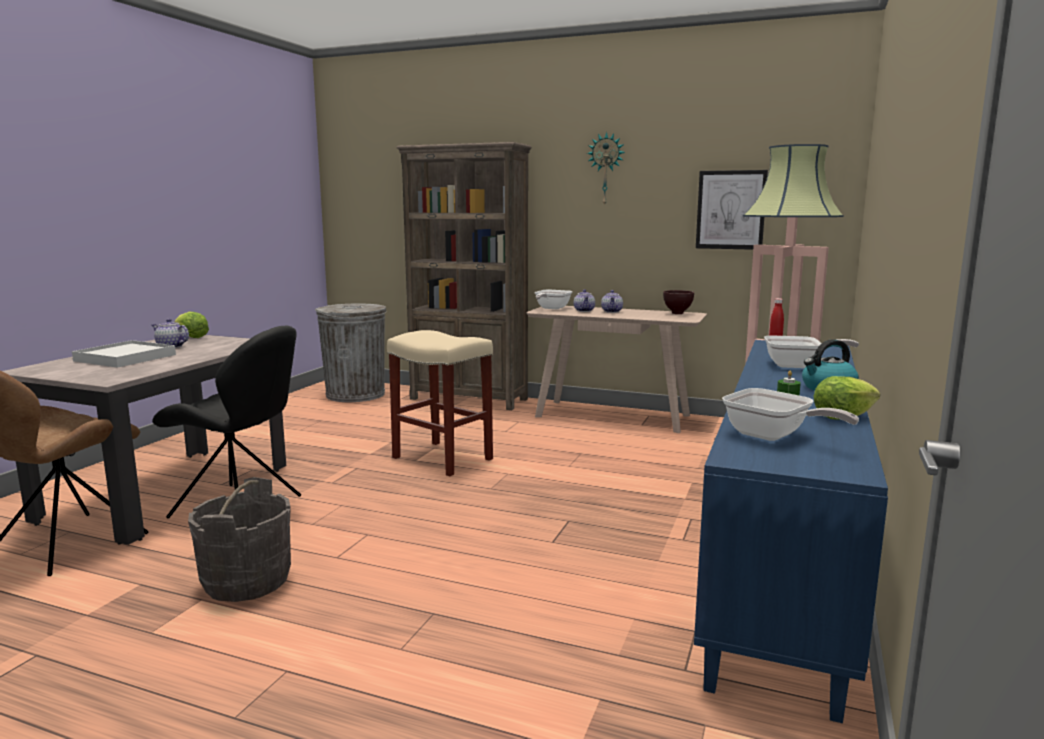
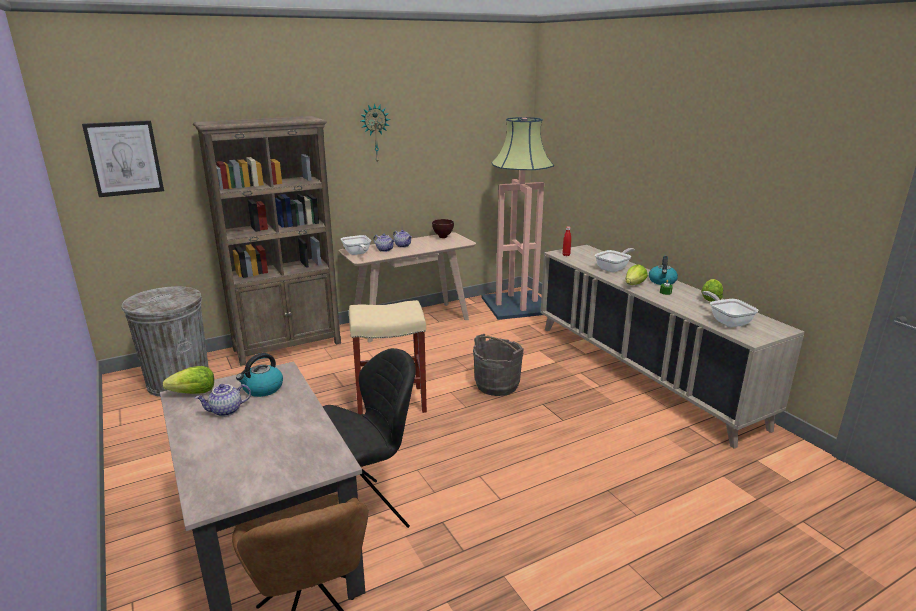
camera: 50 degrees left, 10 degrees up
white tray [72,340,176,368] -> none
grey bucket [188,477,291,602] -> grey bucket moved to [473,334,524,396]
blue cabinet [694,340,888,723] -> beige cabinet [541,244,805,449]
picture [696,170,768,250] -> picture moved to [82,120,164,197]
frying pan [722,388,859,441] -> frying pan turned 105 degrees counterclockwise [702,291,759,327]
none -> kettle [236,353,283,397]
none -> lettuce [625,264,648,285]

